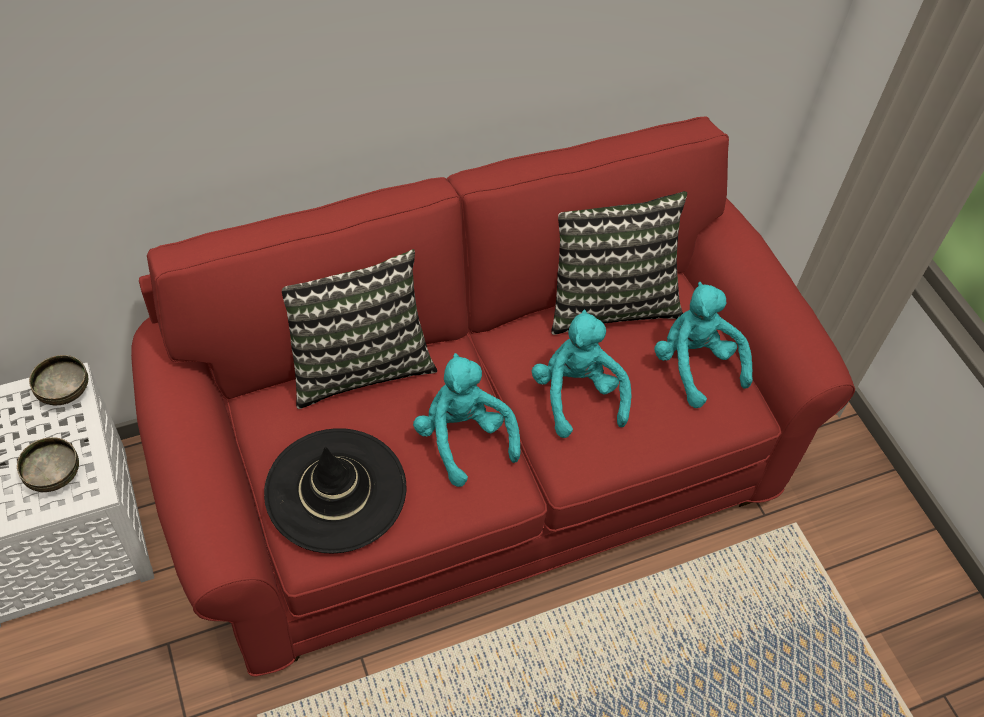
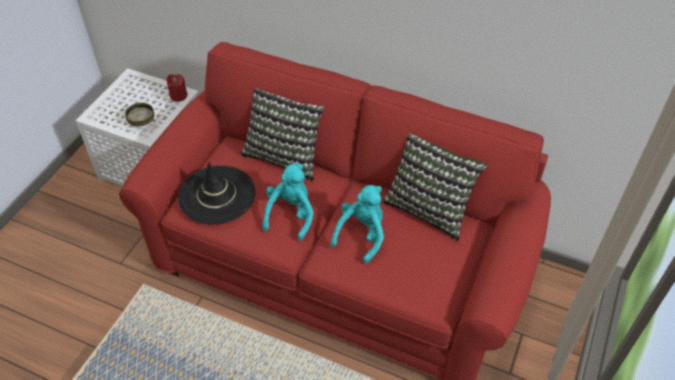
camera: 50 degrees right, 5 degrees down
bowl [29,355,88,405] -> red candle [166,74,187,102]
turquoise plush toy [654,282,753,408] -> none

